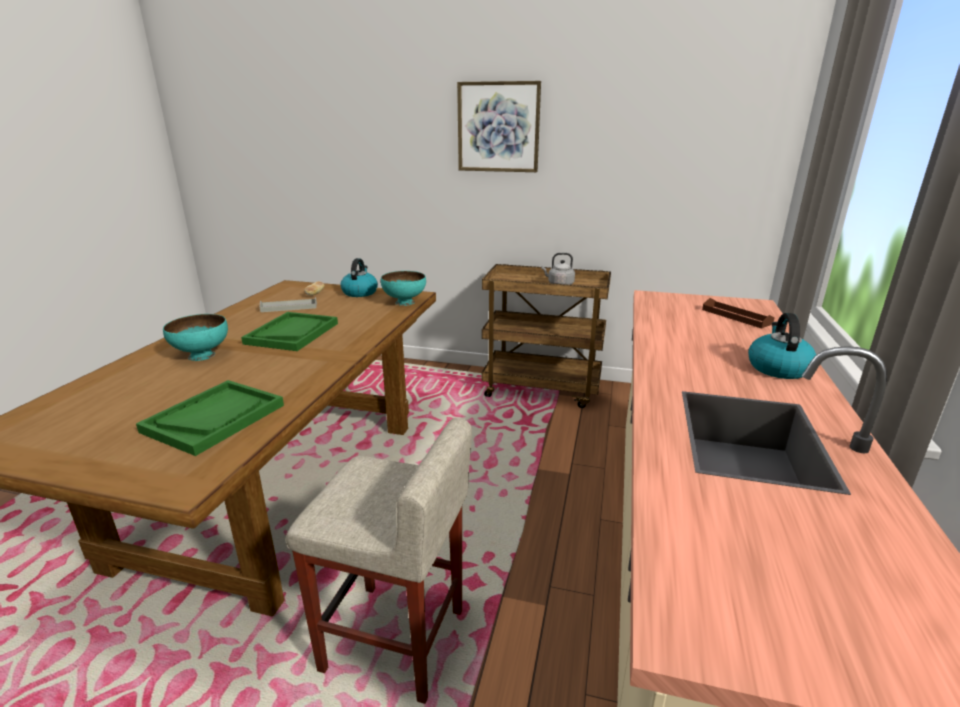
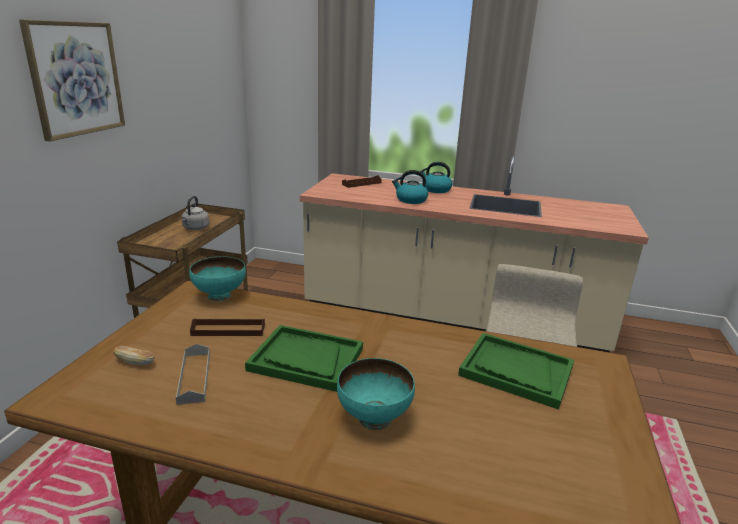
camera: 90 degrees left, 0 degrees up
kettle [340,258,378,297] -> kettle moved to [392,170,428,204]
none -> brown tray [190,318,265,336]

